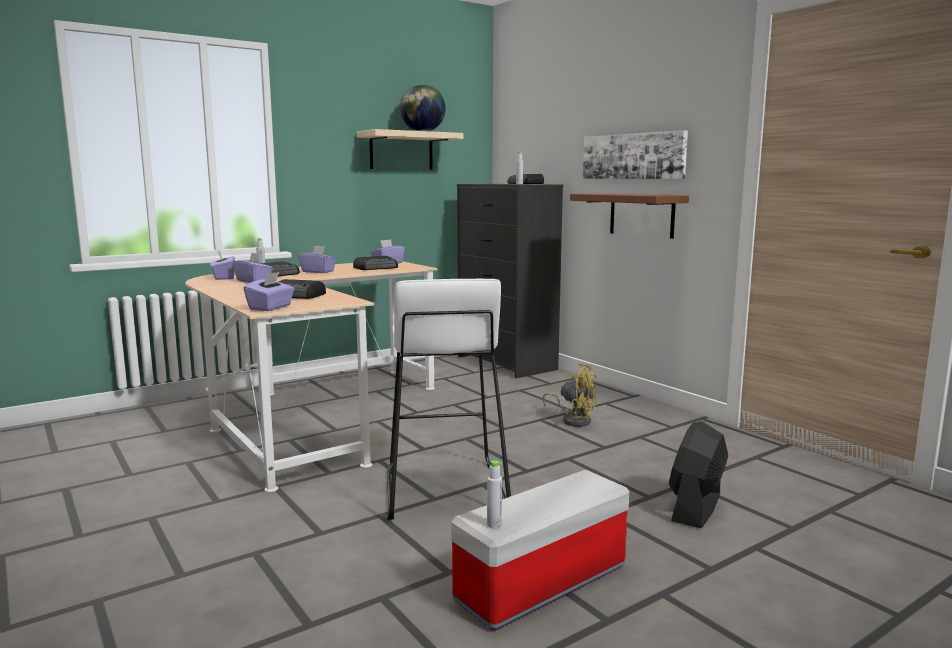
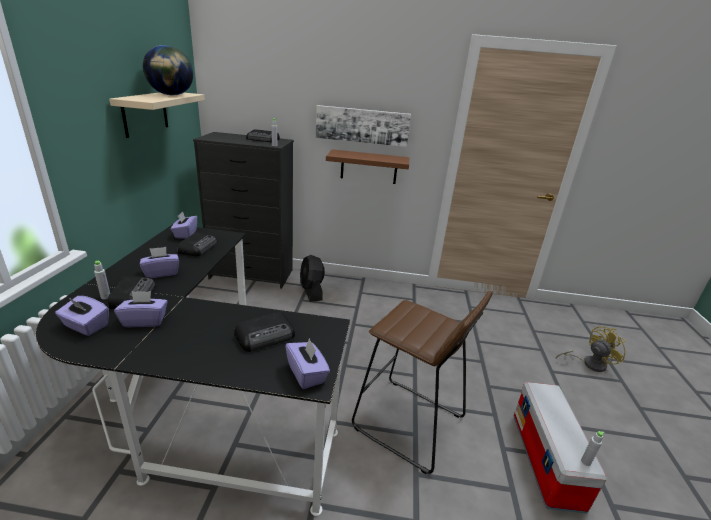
camera: 50 degrees left, 15 degrees up
beige desk [186,261,437,492] -> black desk [36,224,350,516]
white stool [387,279,511,520] -> brown stool [352,291,493,474]
yellow fan [542,364,597,427] -> yellow fan moved to [556,326,626,372]
black fan [669,421,728,528] -> black fan moved to [300,255,325,302]

